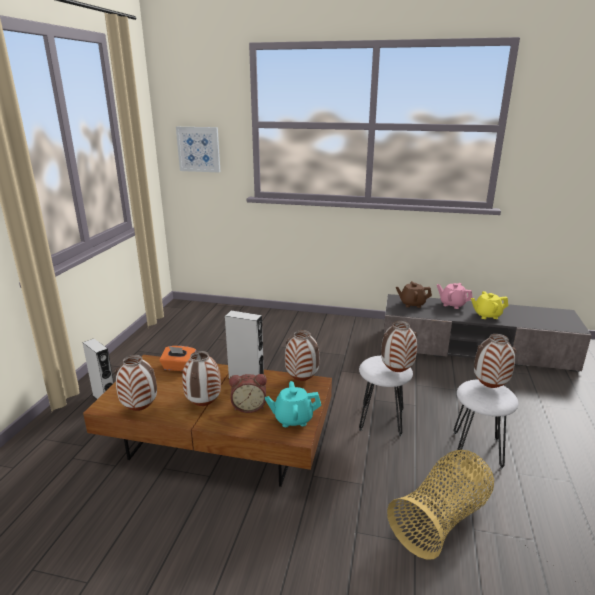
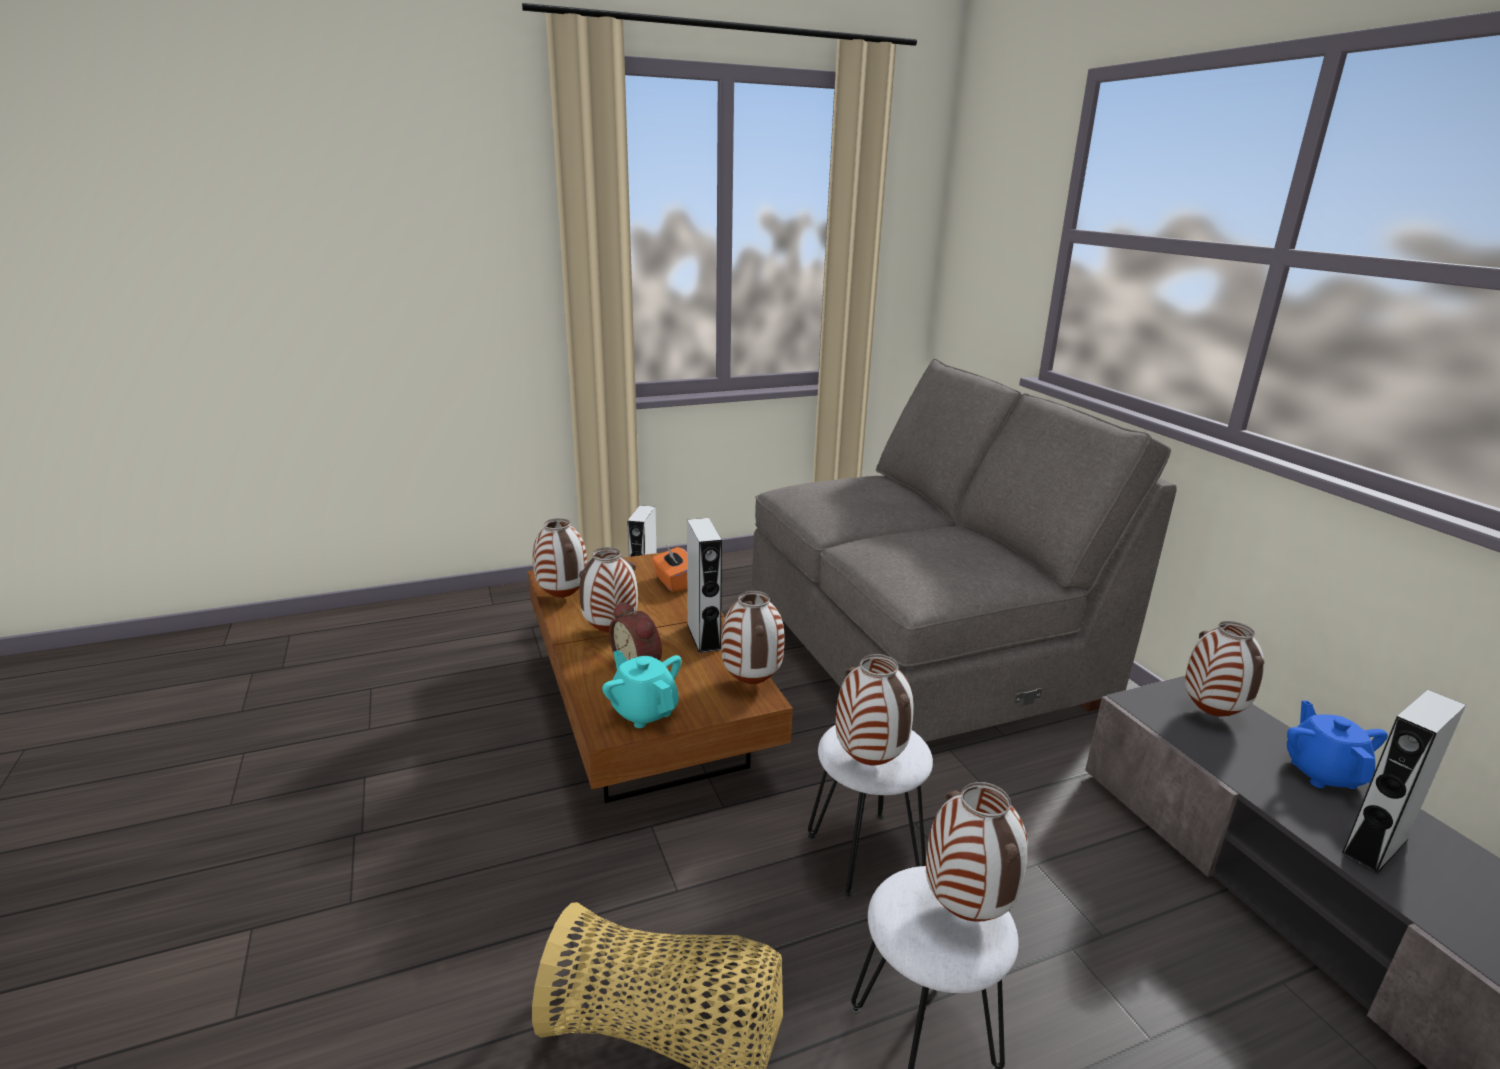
camera: 55 degrees right, 0 degrees up
picture [176,127,221,172] -> none
brown teapot [396,281,432,308] -> vase [1185,621,1264,717]
pink teapot [437,283,473,309] -> blue teapot [1287,701,1388,789]
yellow teapot [471,291,508,319] -> grey speaker [1340,690,1466,874]
none -> grey sofa [752,359,1177,744]

